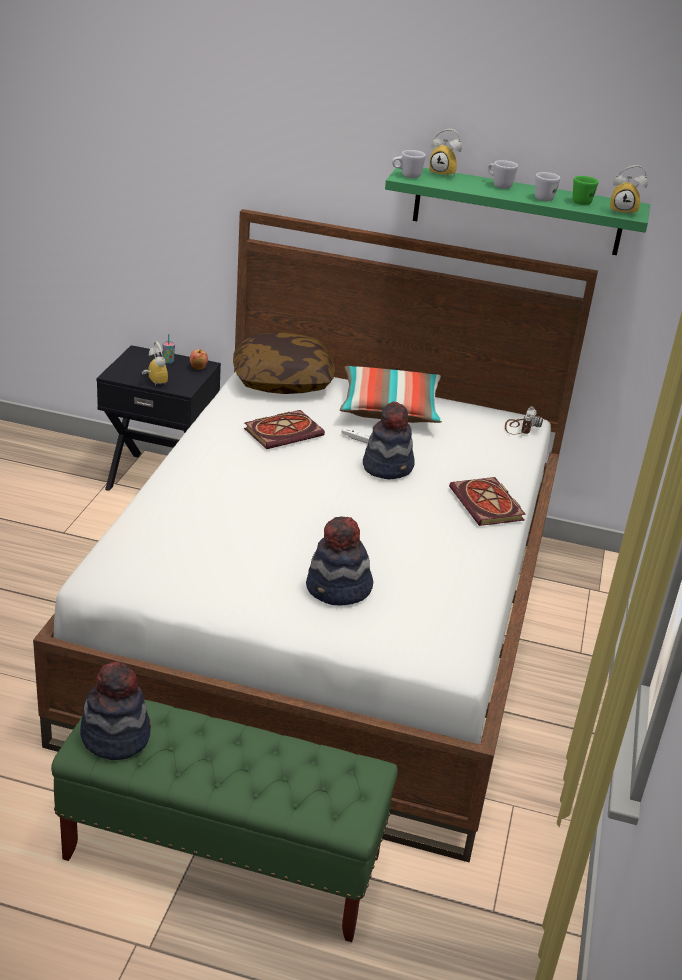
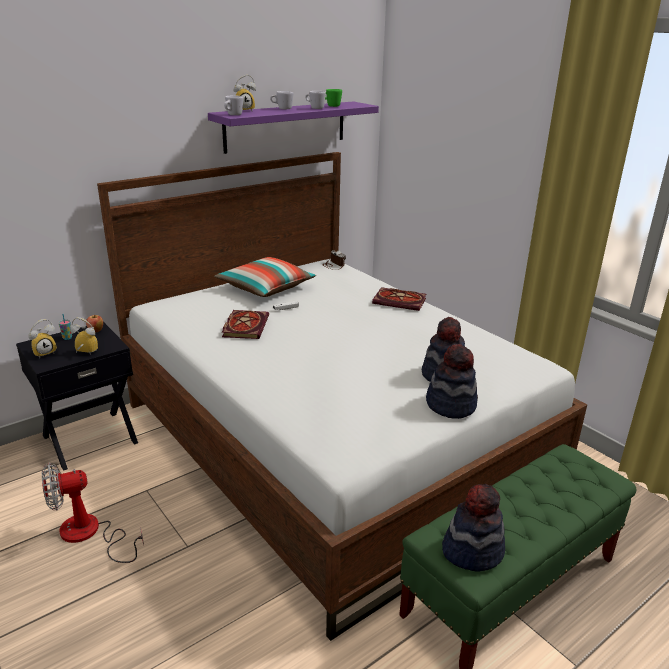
camera: 50 degrees left, 5 degrees down
pillow [233,333,335,394] -> none
hat [363,401,415,479] -> hat moved to [426,344,478,419]
green shelf [385,168,650,255] -> purple shelf [208,101,379,154]
alarm clock [610,165,648,216] -> alarm clock moved to [28,319,57,358]
none -> fan [42,463,144,563]

